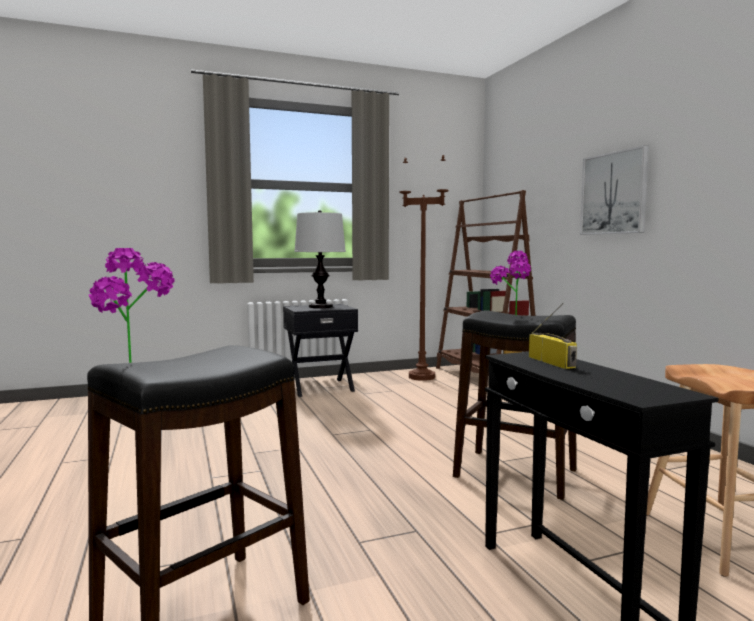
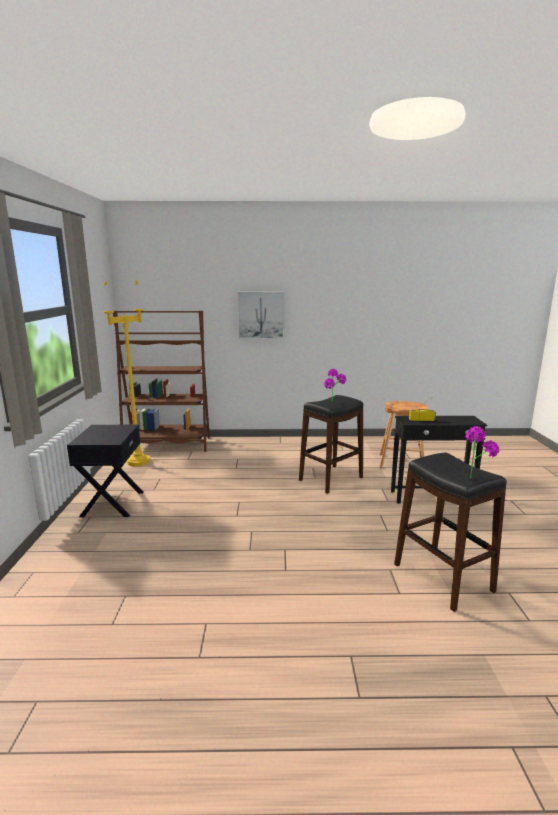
camera: 70 degrees left, 10 degrees up
table lamp [294,210,346,308] -> none
brown floor lamp [399,155,449,381] -> yellow floor lamp [103,280,150,467]

